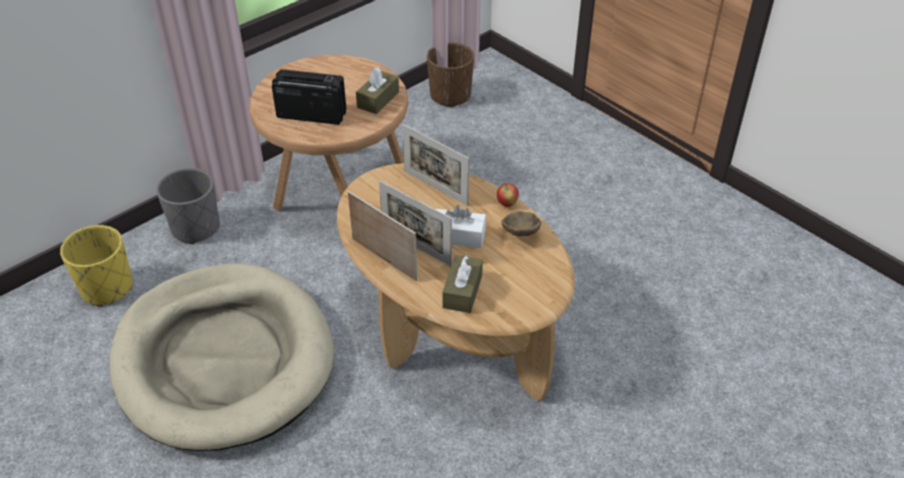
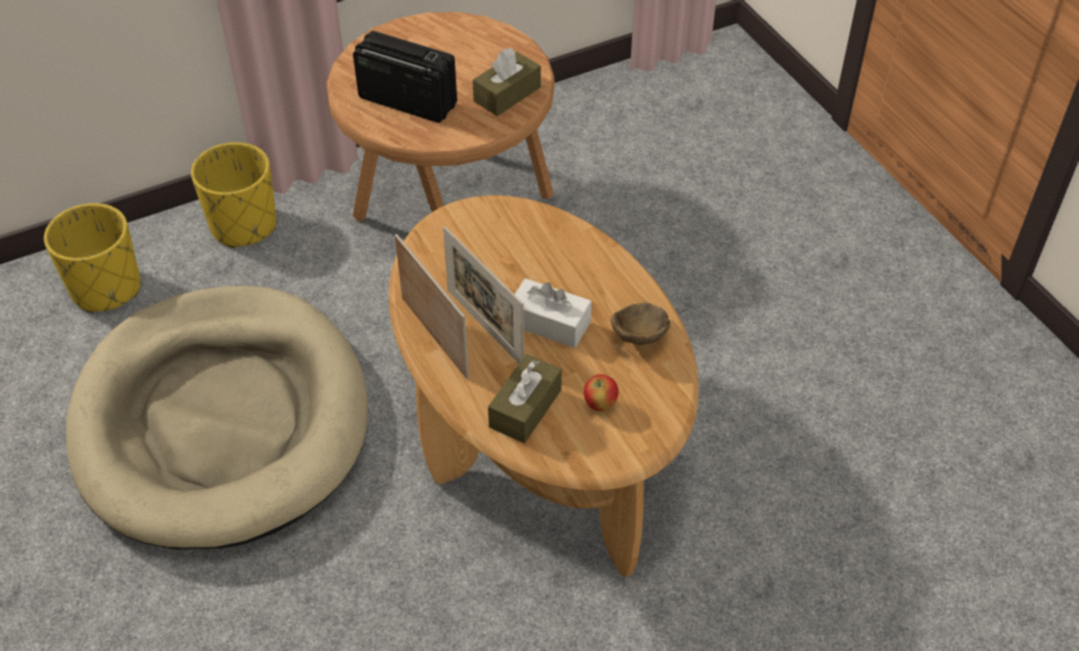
camera: 15 degrees right, 5 degrees up
grey planter [156,168,220,244] -> yellow planter [191,142,276,248]
picture frame [402,124,469,206] -> none
brown planter [427,42,474,108] -> none
apple [497,183,519,207] -> apple moved to [584,374,619,411]

